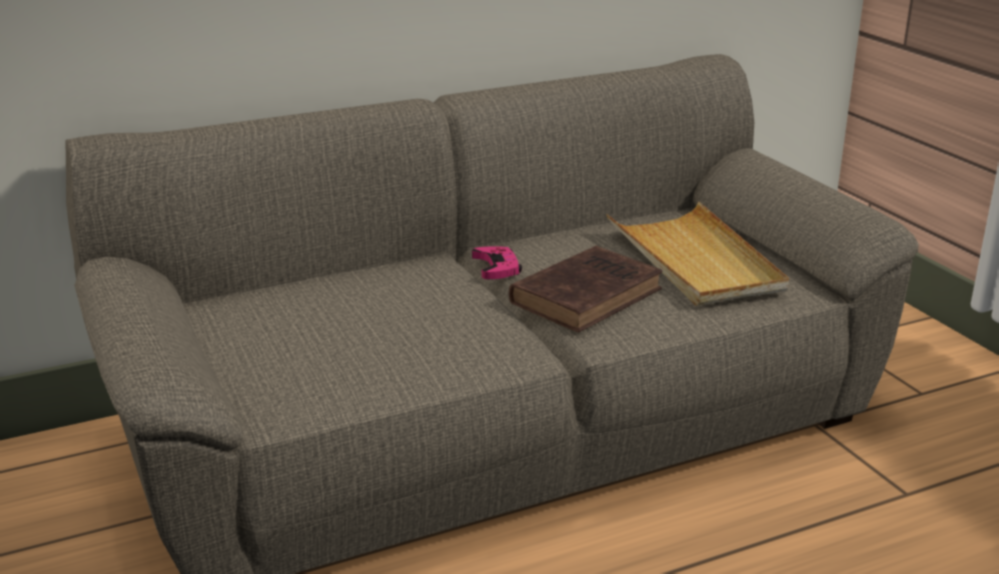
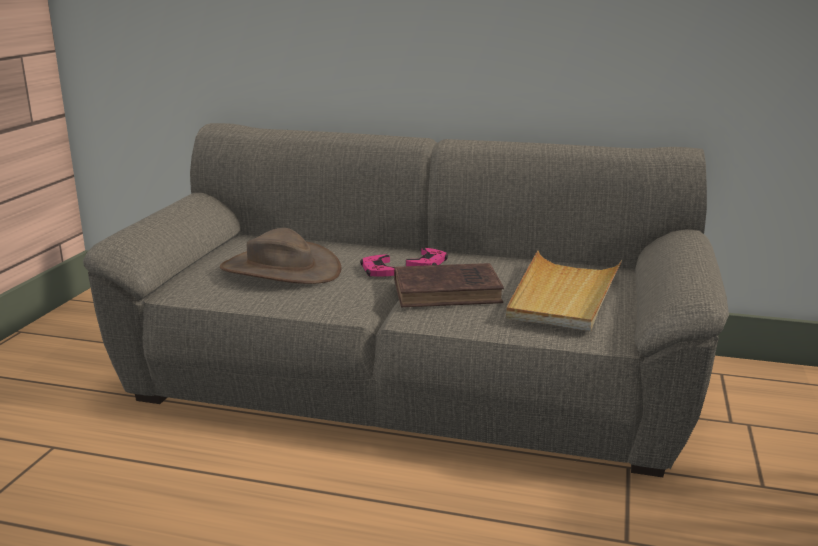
camera: 40 degrees right, 5 degrees down
none -> brown hat [220,228,341,284]
none -> pink game controller [360,255,395,277]

